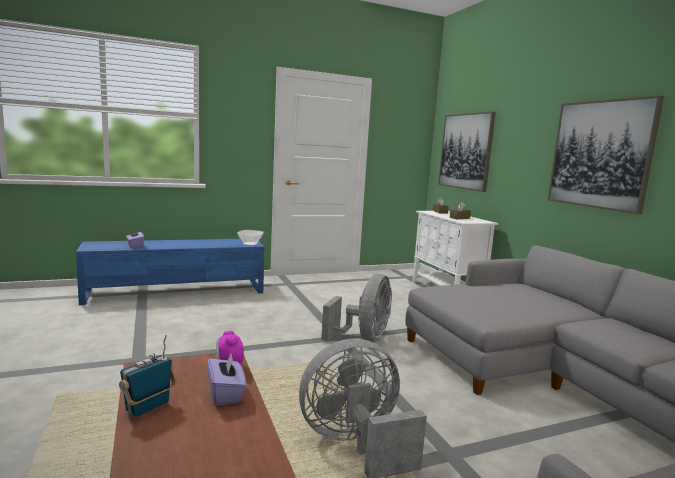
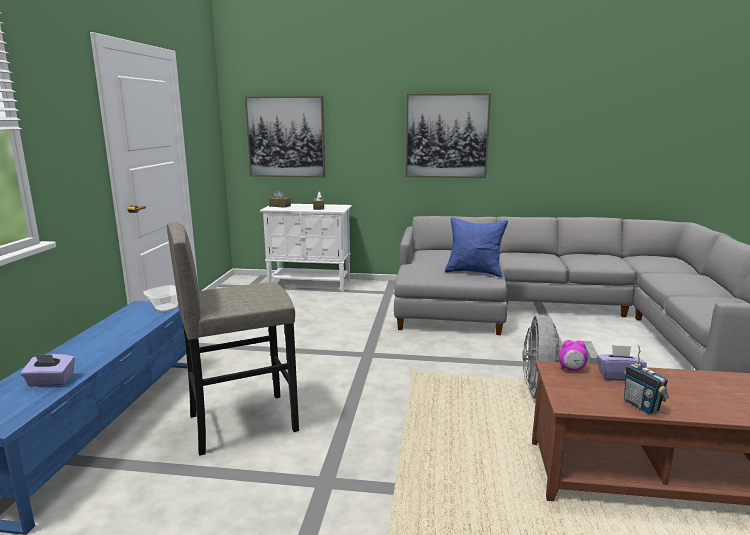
camera: 60 degrees left, 5 degrees up
grey fan [321,274,392,342] -> none
none -> grey stool [166,222,299,456]
none -> blue pillow [445,217,508,278]

